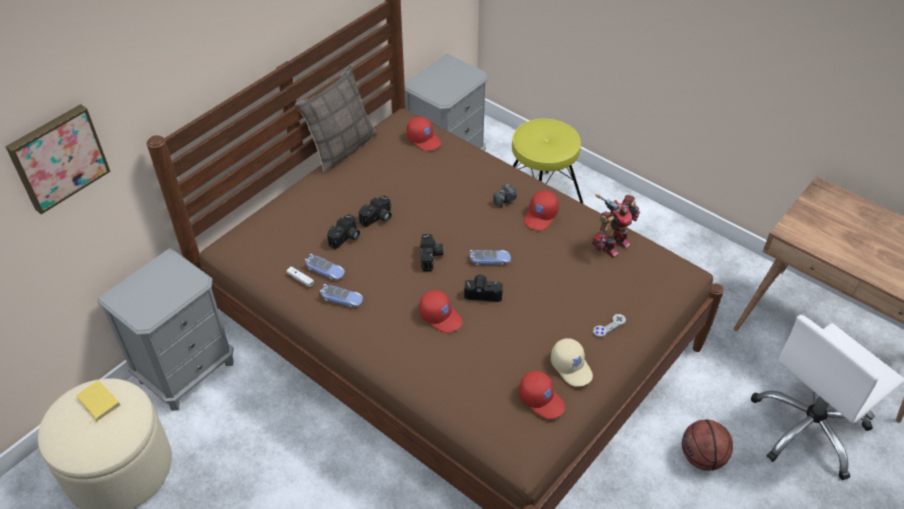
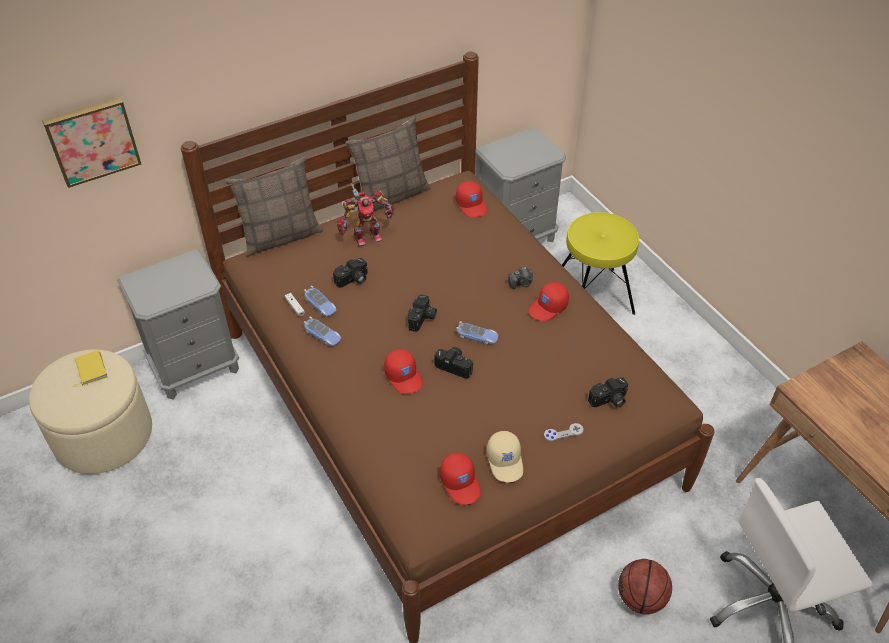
camera: 20 degrees right, 0 degrees up
camera [359,196,392,227] -> camera moved to [588,377,628,408]
toy robot [592,194,640,258] -> toy robot moved to [337,183,394,247]
none -> pillow [225,157,323,256]

